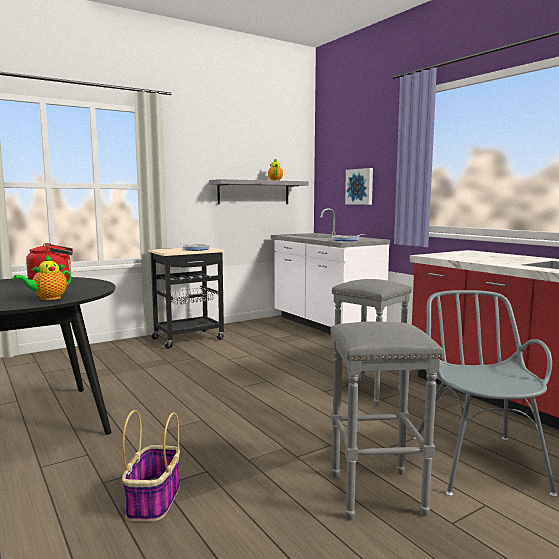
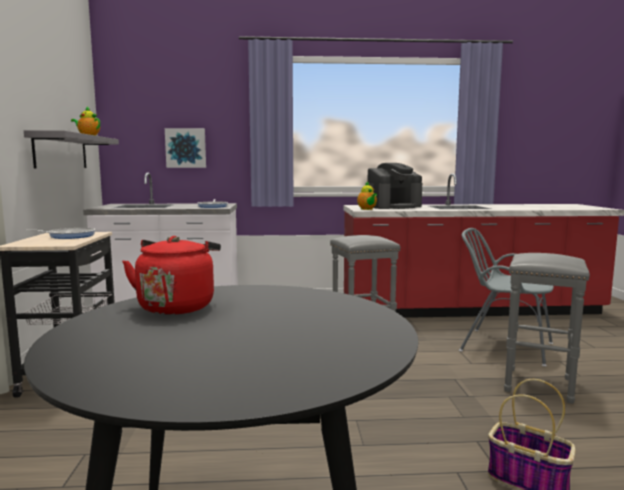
camera: 60 degrees left, 0 degrees up
teapot [14,254,71,300] -> teapot moved to [357,181,377,210]
none -> coffee machine [368,163,422,209]

